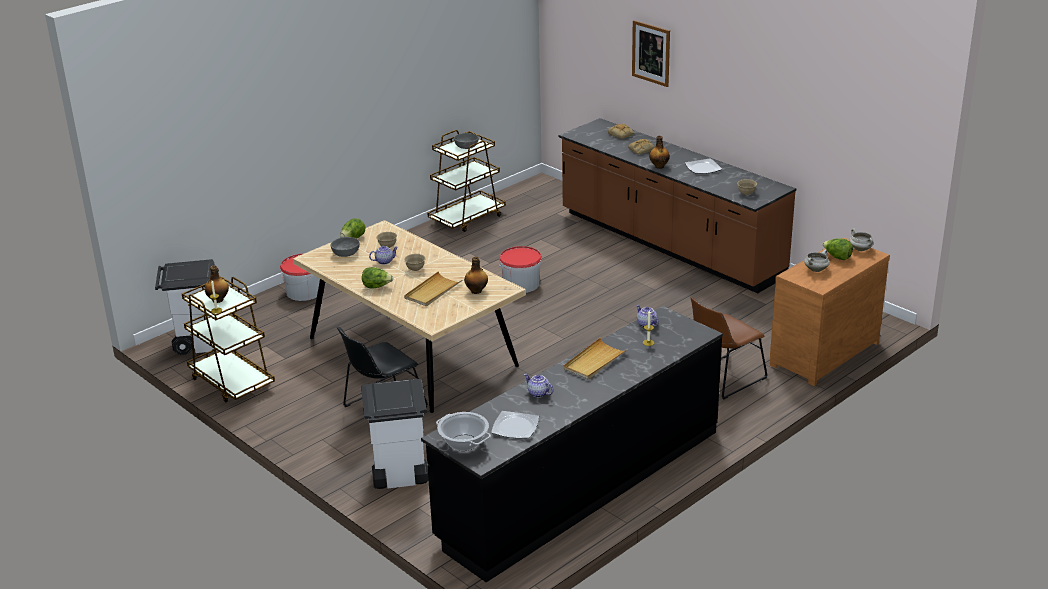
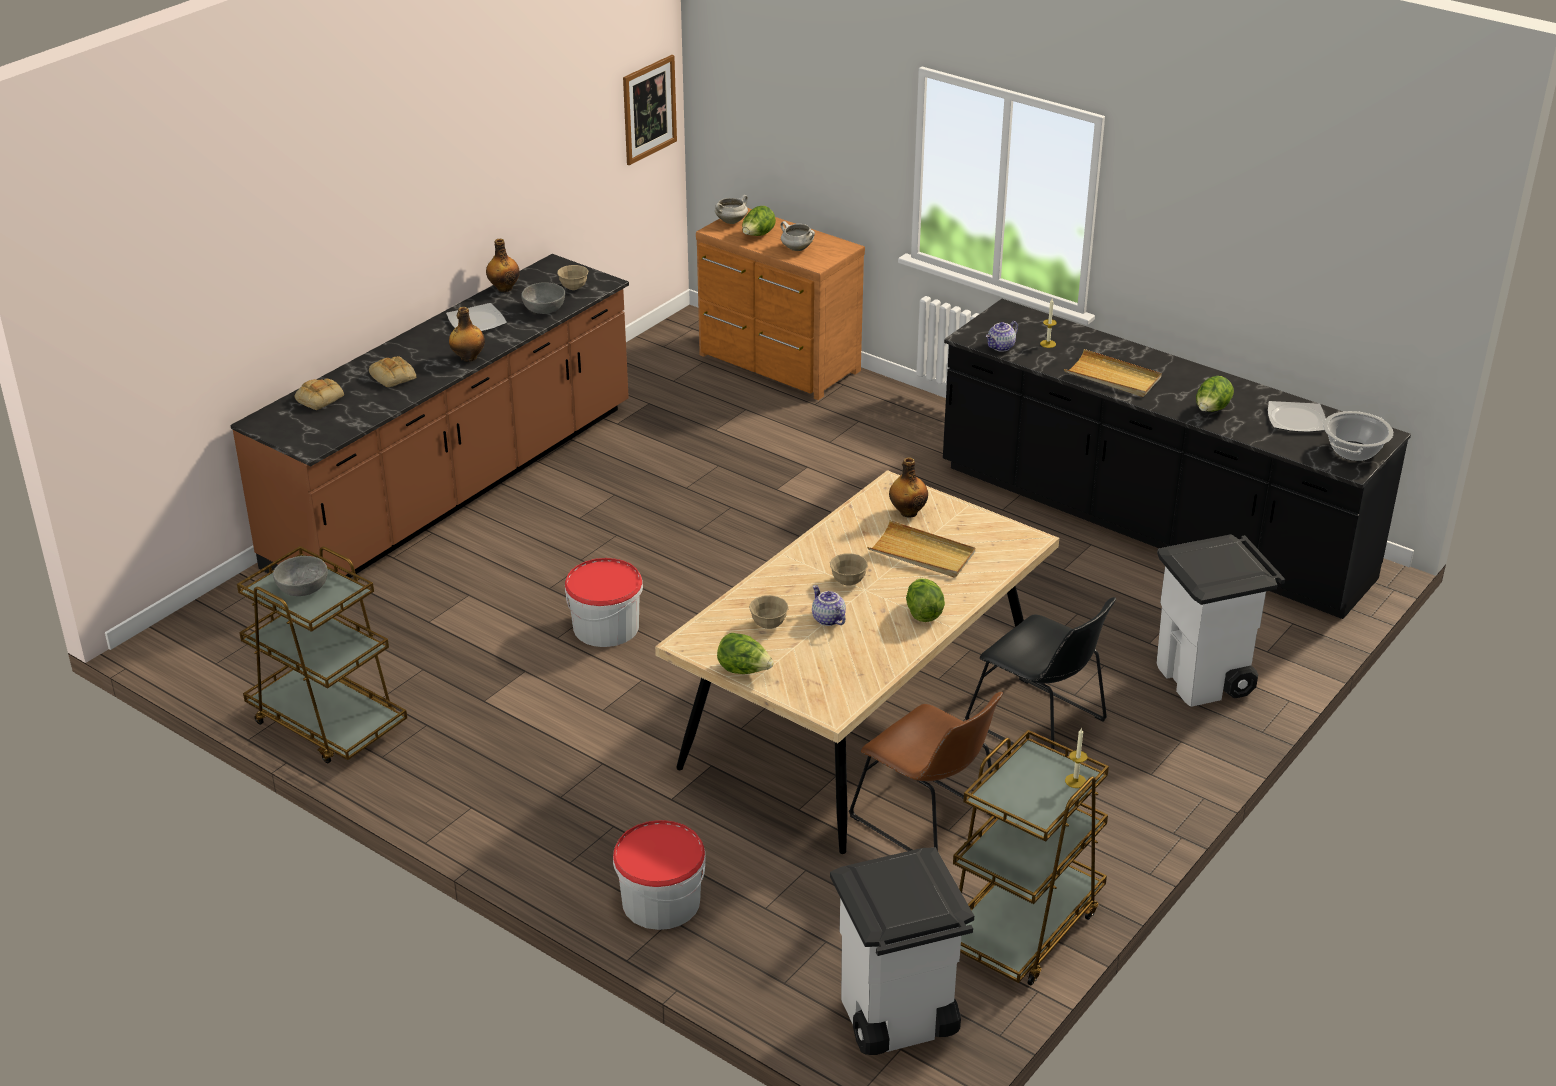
camera: 100 degrees left, 5 degrees up
bottle [204,266,229,303] -> bottle moved to [486,239,520,292]
grey bowl [331,237,360,257] -> grey bowl moved to [521,282,565,314]
teapot [524,374,553,398] -> lettuce [1196,376,1234,412]
picture [632,20,670,87] -> picture moved to [623,55,677,165]
brown chair [690,297,768,400] -> brown chair moved to [849,692,1003,851]

